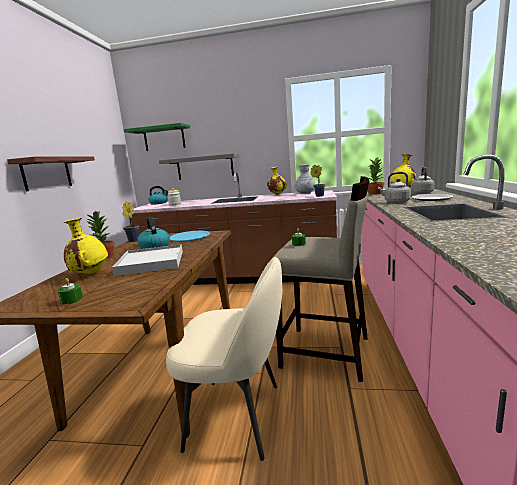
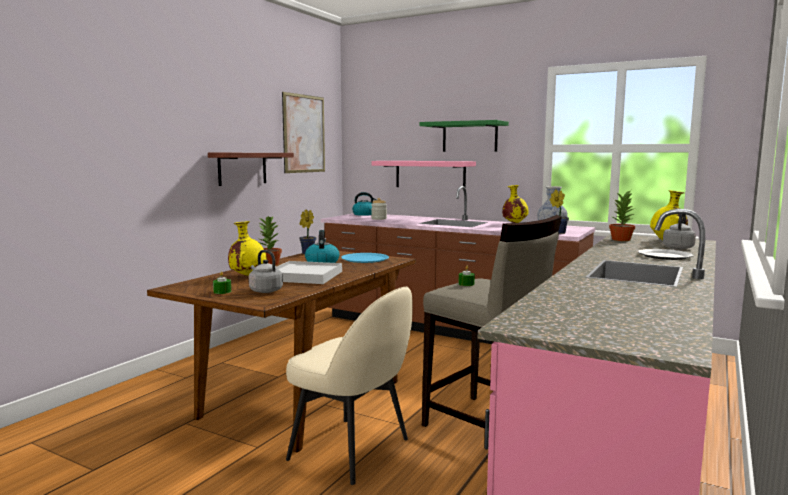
camera: 20 degrees right, 5 degrees down
green shelf [123,123,190,151] -> green shelf moved to [419,120,509,152]
grey shelf [159,153,240,180] -> pink shelf [372,161,476,188]
grey kettle [378,172,411,203] -> grey kettle moved to [249,250,283,293]
none -> picture [282,92,325,173]

